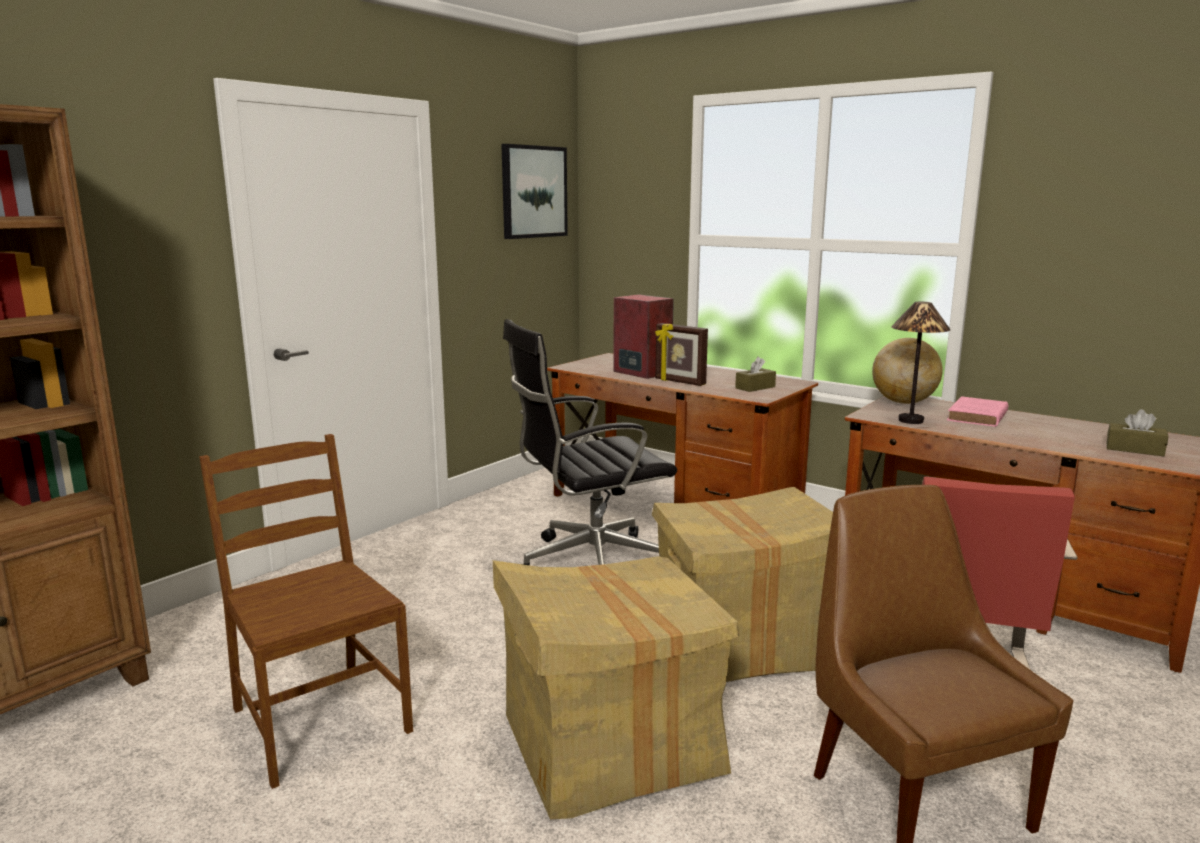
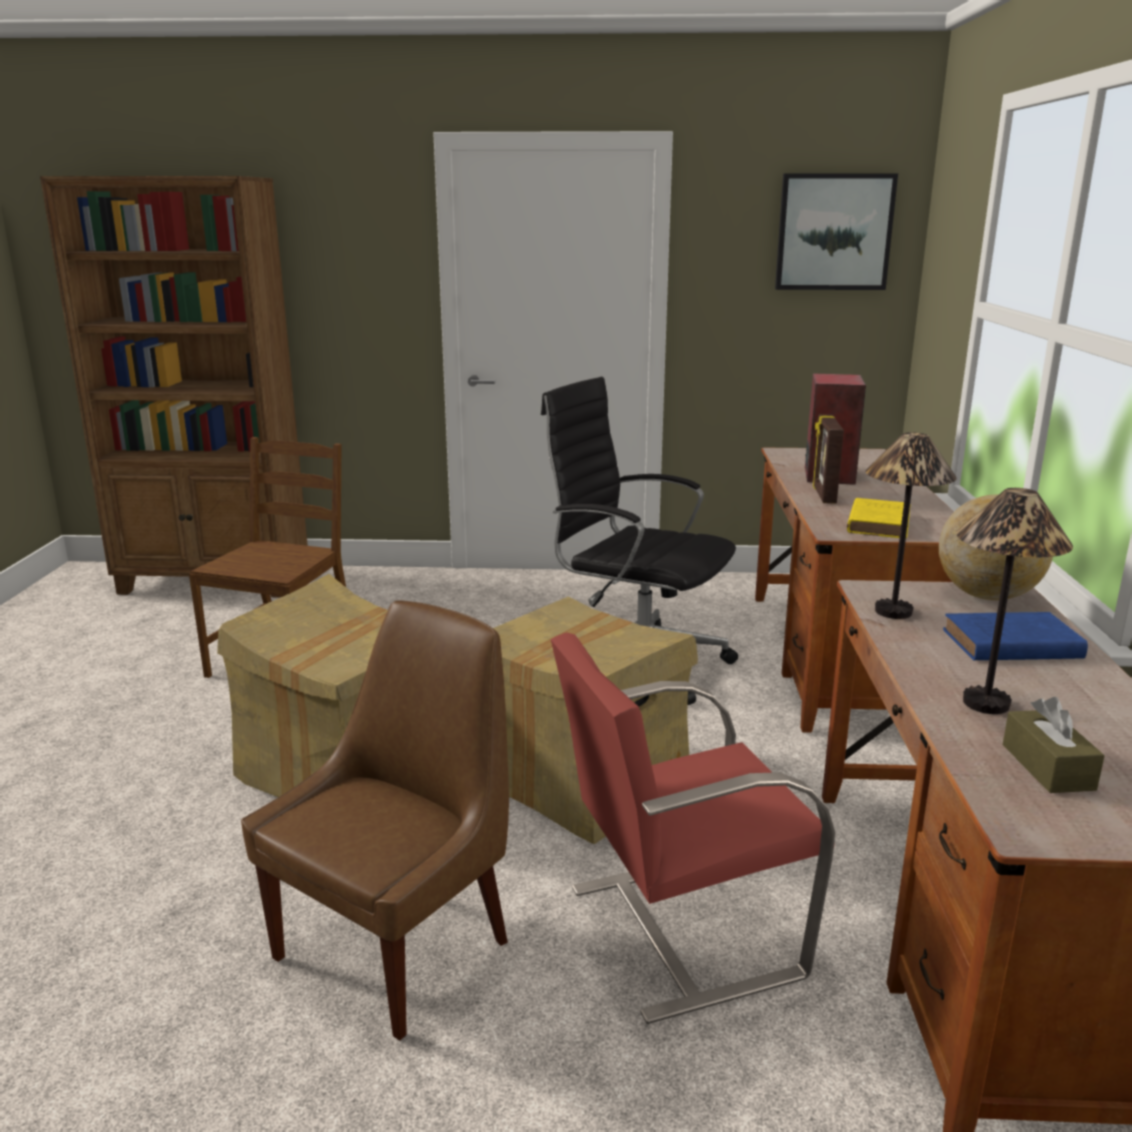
camera: 55 degrees right, 5 degrees up
brown tissue box [735,357,776,392] -> yellow book [847,498,911,538]
pink book [947,397,1008,427] -> blue book [943,612,1088,660]
none -> table lamp [956,488,1073,714]

